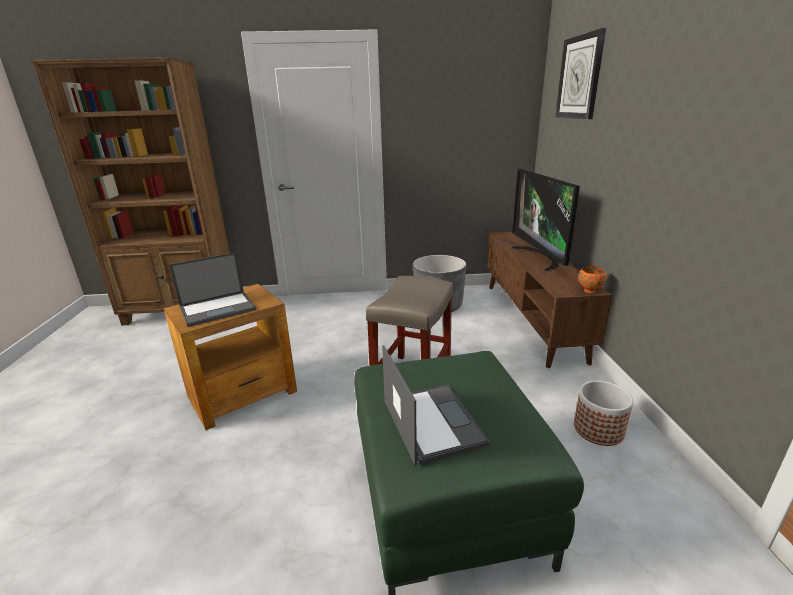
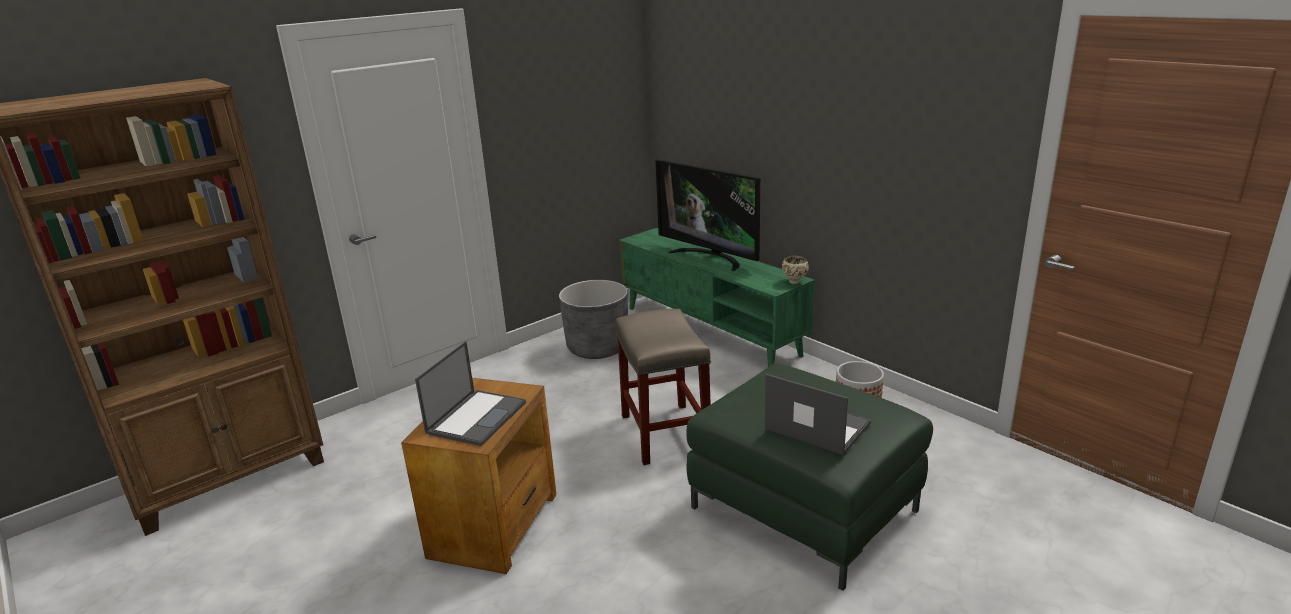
camera: 35 degrees left, 0 degrees up
brown tv stand [487,232,612,368] -> green tv stand [619,228,814,367]
wall clock [555,28,606,119] -> none
orange bowl [578,266,607,293] -> beige bowl [782,255,809,284]

